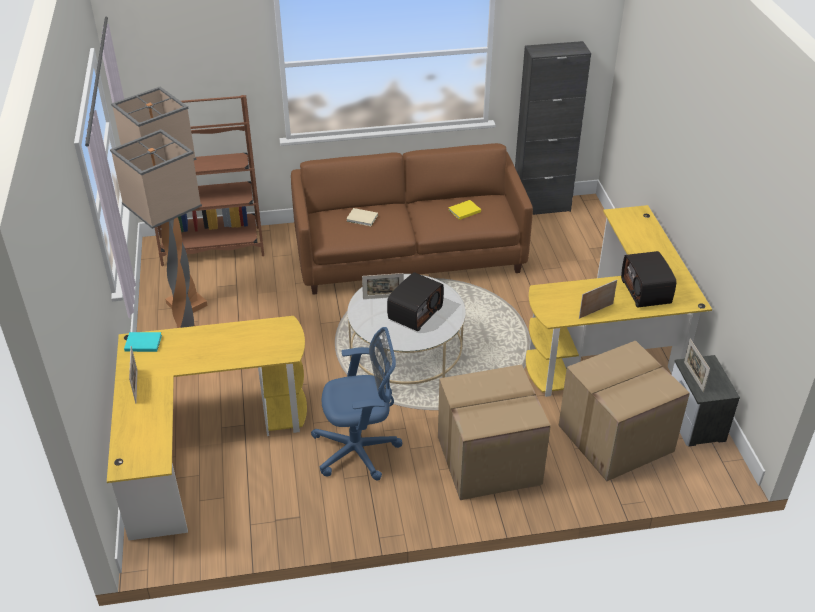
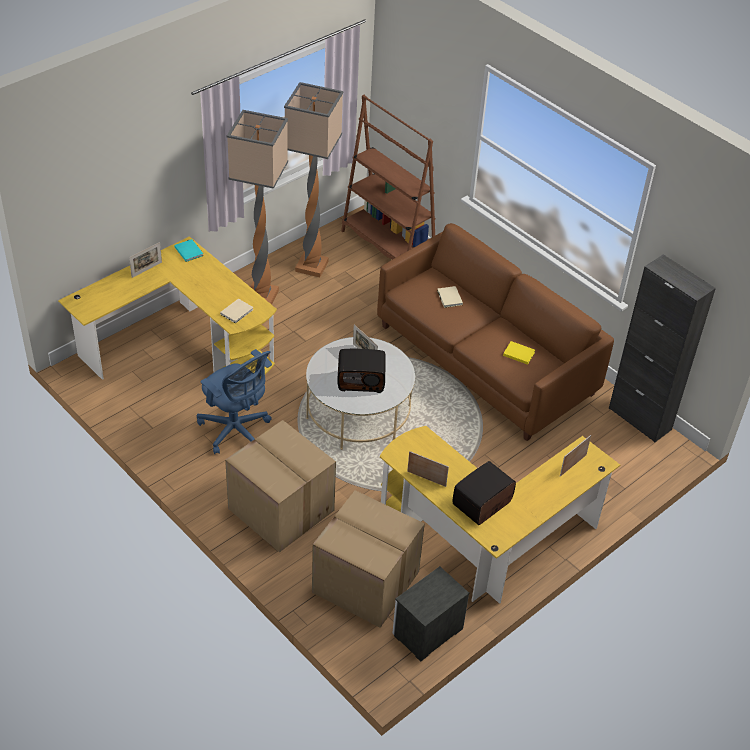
camera: 55 degrees right, 5 degrees up
picture frame [684,339,710,393] -> picture frame moved to [560,435,591,477]
none -> beige book [220,298,253,324]

